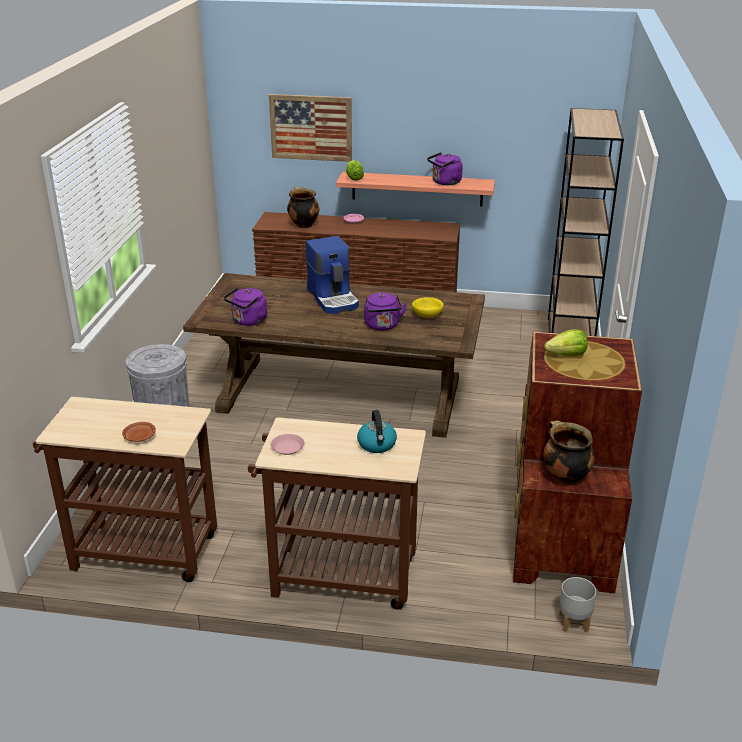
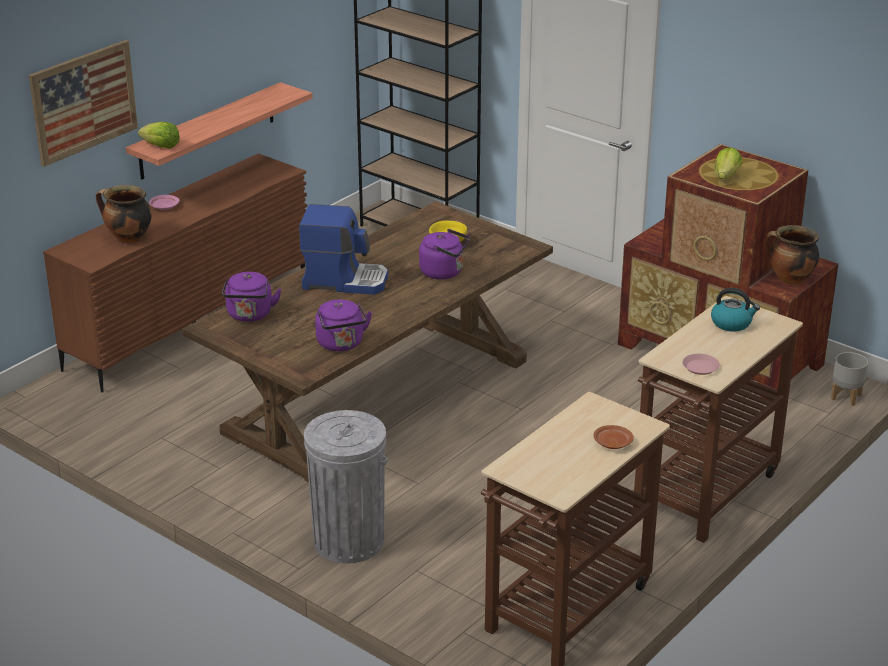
camera: 60 degrees left, 0 degrees up
purple kettle [427,152,463,185] -> purple kettle moved to [222,272,281,322]

